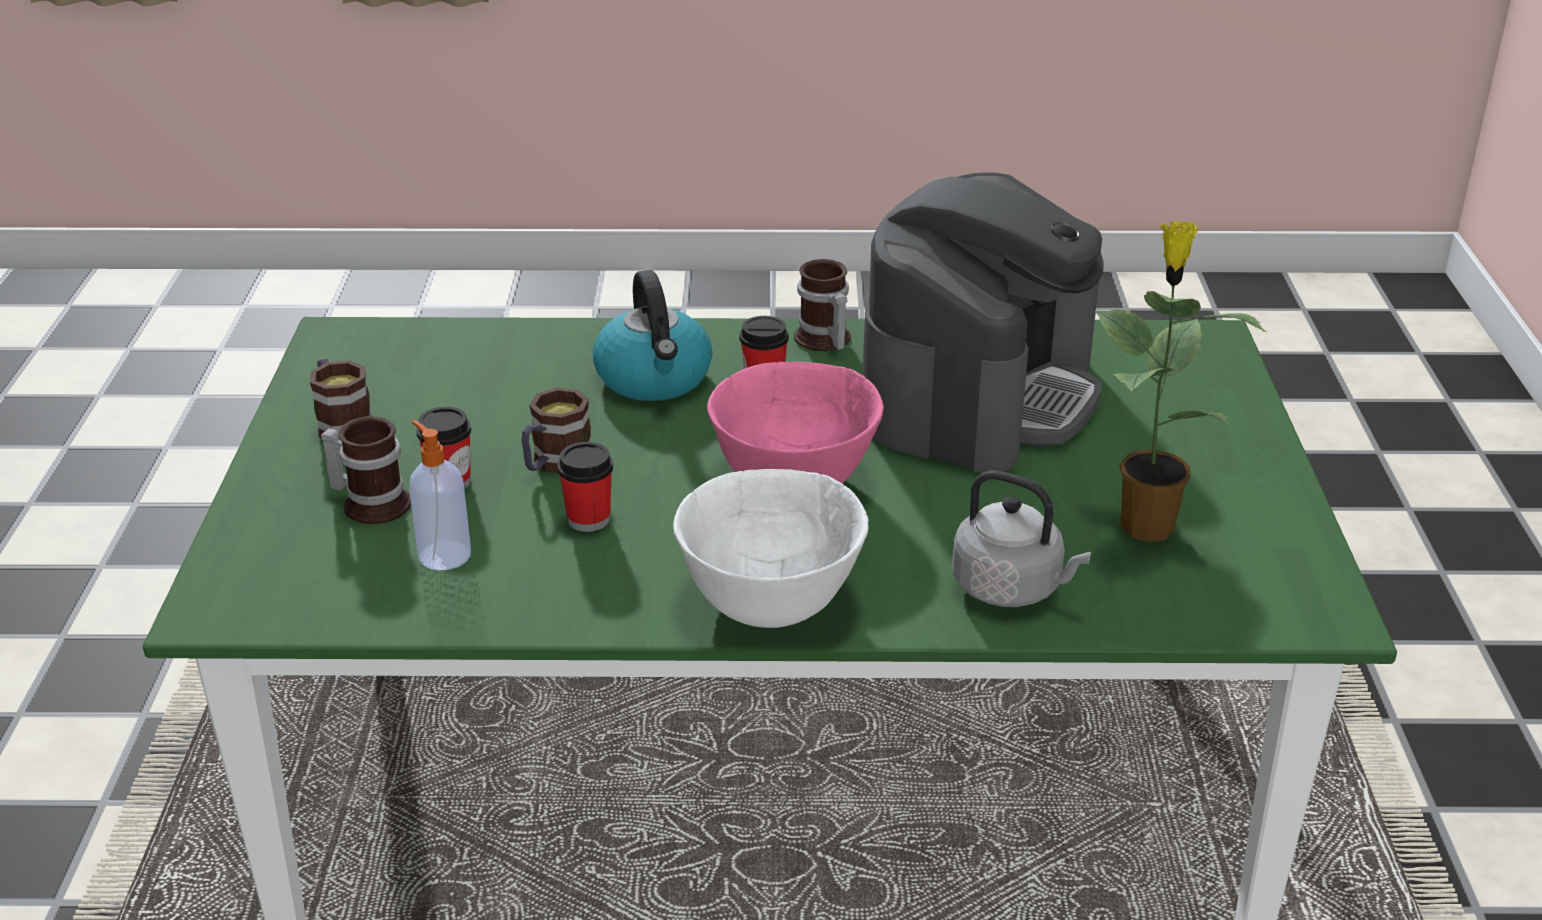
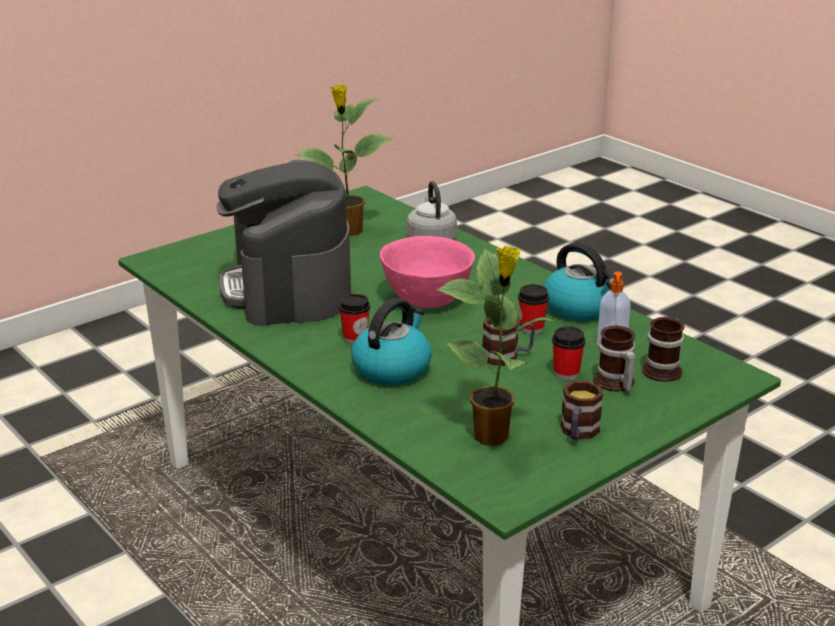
camera: 130 degrees left, 5 degrees down
white bowl [673,469,869,628] -> none
mug [794,259,851,351] -> mug moved to [642,317,685,382]
coffee machine [862,173,1104,473] -> coffee machine turned 90 degrees counterclockwise [217,160,351,326]
none -> potted plant [436,246,554,446]
none -> kettle [544,242,614,321]

